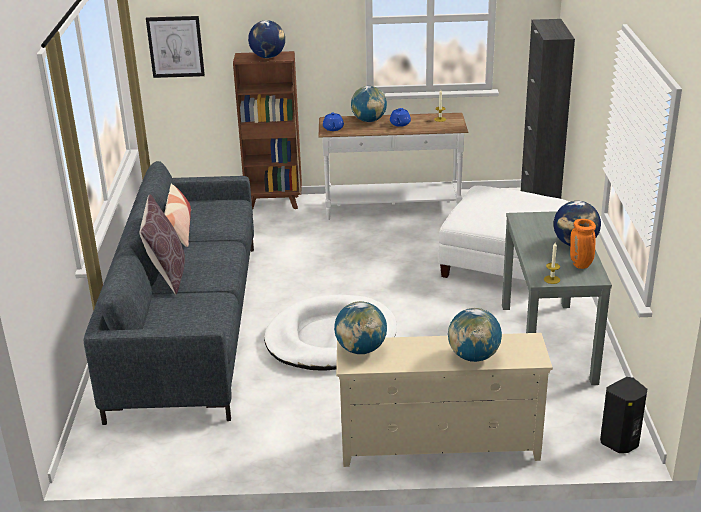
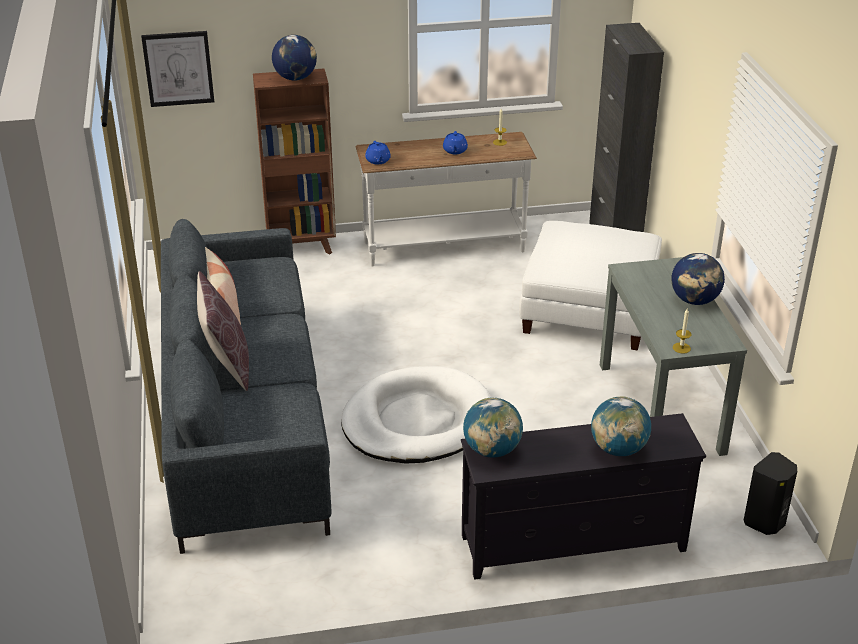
camera: 10 degrees left, 5 degrees up
beige tv stand [336,333,553,467] -> black tv stand [461,413,706,580]
globe [351,86,387,122] -> none
orange vase [570,219,596,269] -> none

